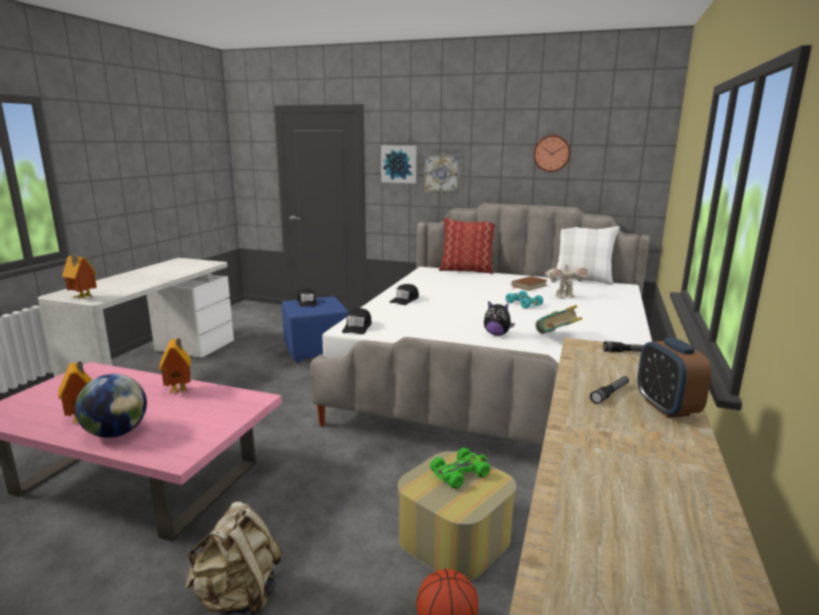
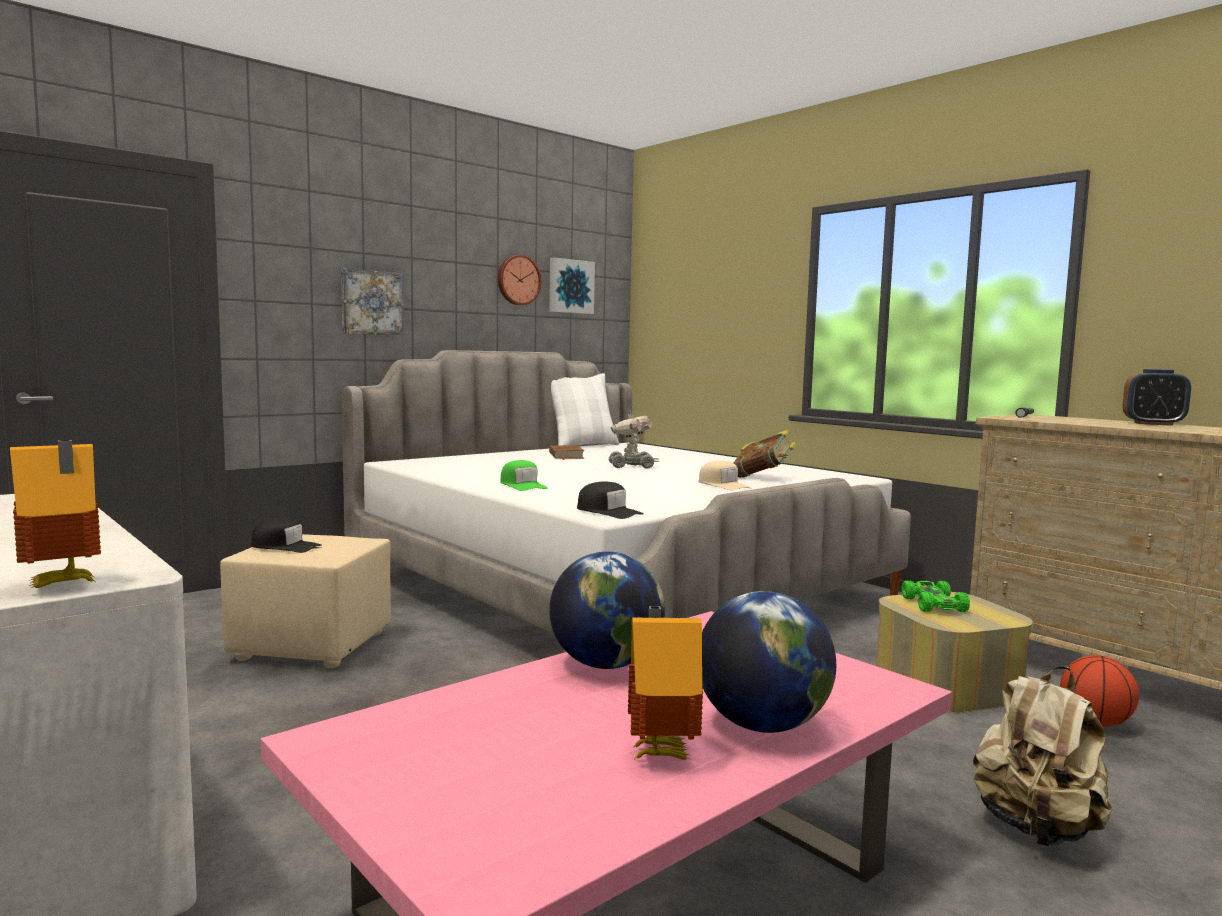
camera: 60 degrees left, 10 degrees down
toy house [159,338,191,394] -> globe [549,551,665,669]
blue ottoman [282,296,349,363] -> beige ottoman [220,534,391,669]
picture [381,145,417,184] -> picture moved to [549,257,595,314]
black cap [389,284,419,305] -> green cap [500,460,548,491]
pillow [439,217,495,274] -> none
plush toy [484,301,515,336] -> beige cap [699,461,752,490]
turquoise toy car [506,291,543,308] -> grey toy car [609,451,659,469]
flashlight [590,376,629,404] -> none

